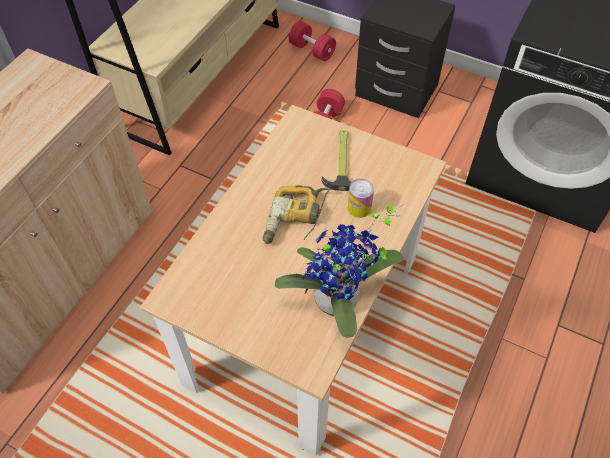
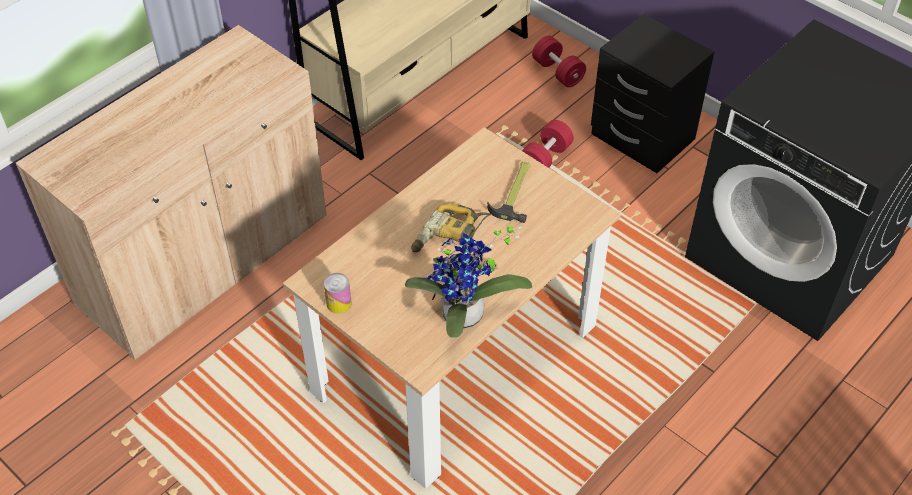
camera: 15 degrees right, 5 degrees down
can [348,179,374,218] -> can moved to [324,273,352,314]

